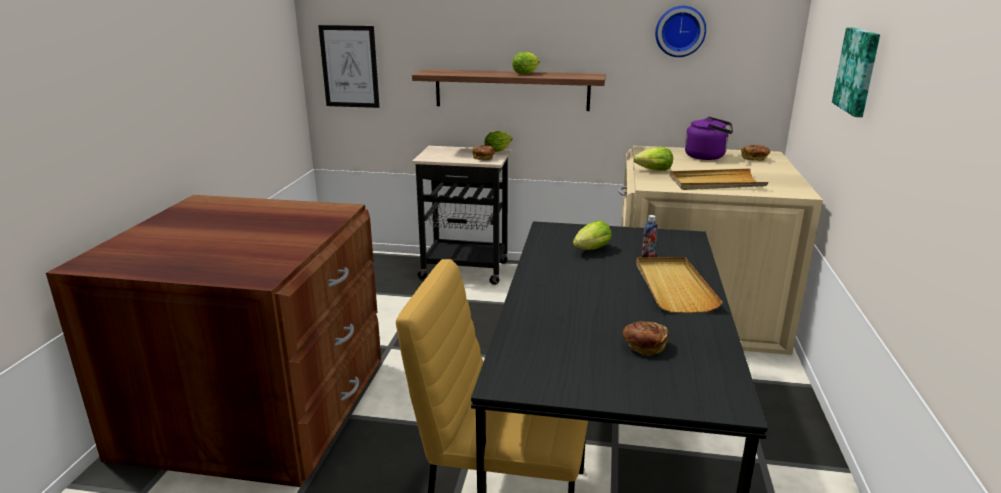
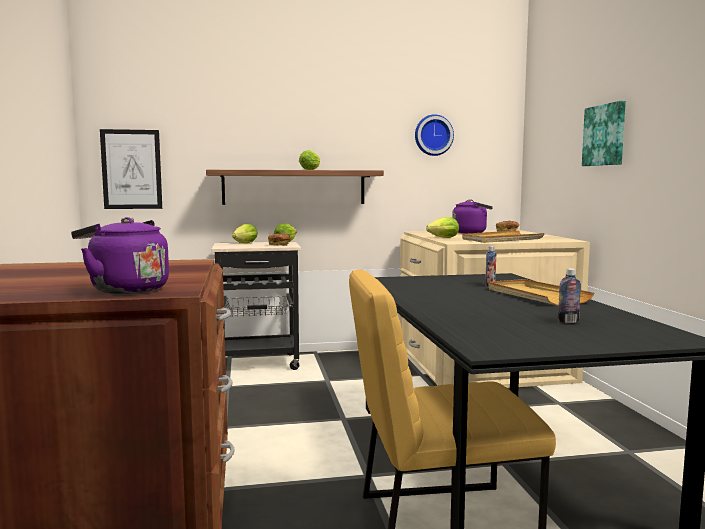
camera: 20 degrees left, 15 degrees down
lettuce [573,220,612,250] -> lettuce moved to [232,224,258,243]
bread [622,321,669,356] -> bottle [558,269,581,323]
none -> purple kettle [71,217,169,294]

